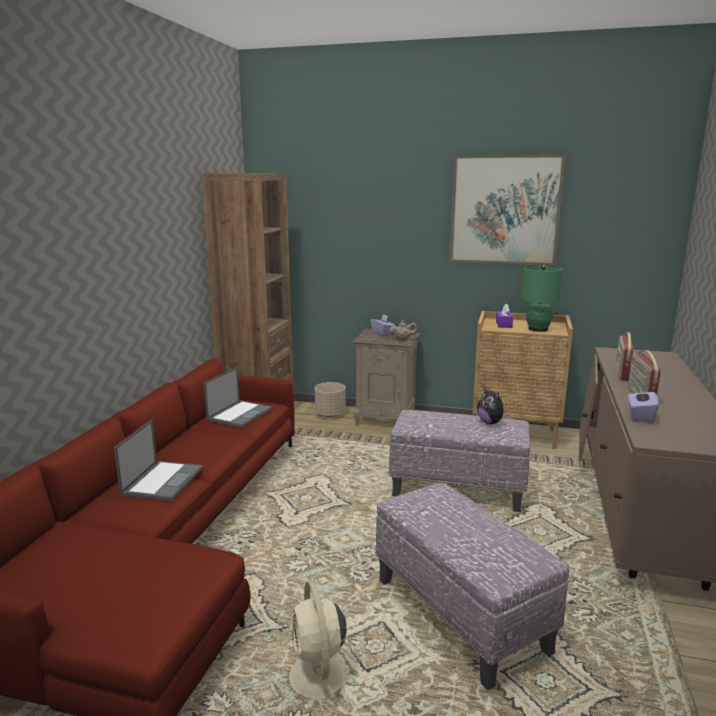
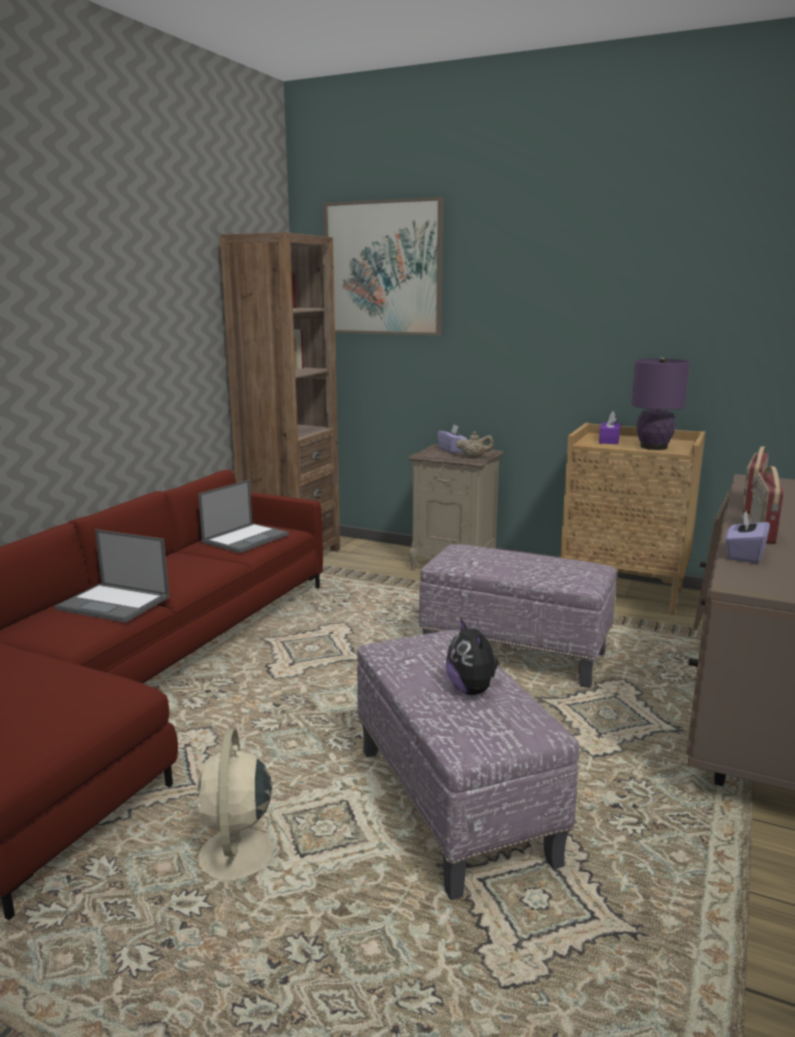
camera: 10 degrees right, 0 degrees up
laptop [114,419,203,501] -> laptop turned 90 degrees clockwise [55,529,169,623]
beige planter [315,382,346,417] -> none
picture [449,155,566,265] -> picture moved to [323,197,444,336]
plush toy [477,386,509,424] -> plush toy moved to [446,618,502,695]
green table lamp [522,265,563,332] -> purple table lamp [631,357,690,450]

